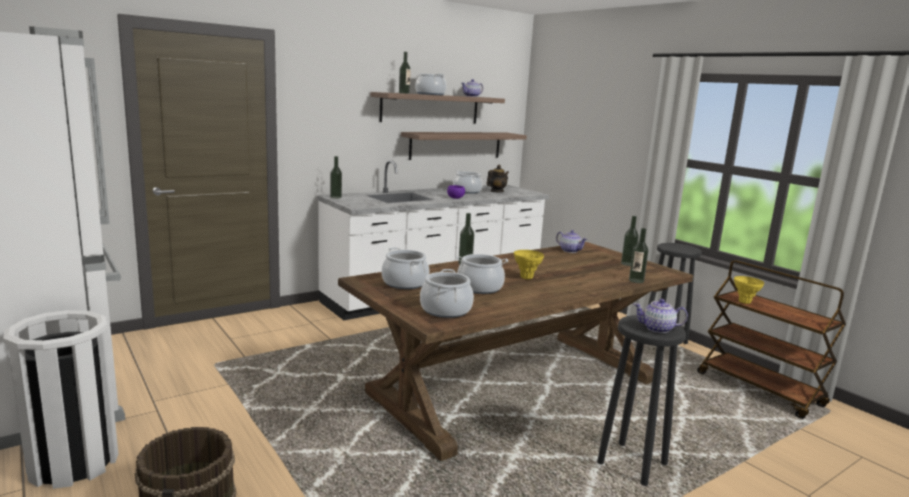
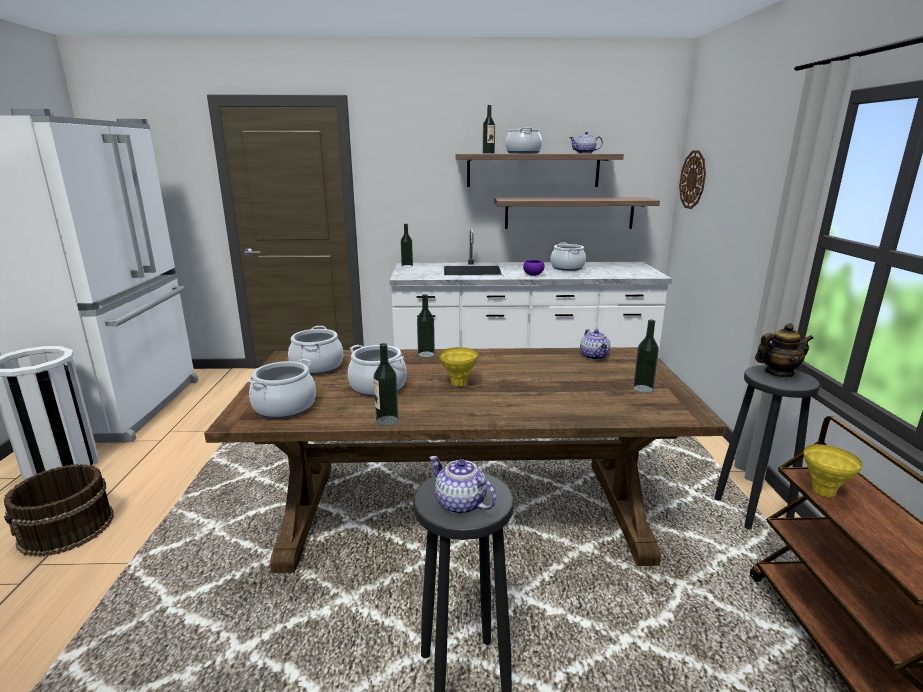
camera: 35 degrees right, 5 degrees up
teapot [487,165,509,192] -> teapot moved to [755,323,814,377]
bottle [629,228,649,283] -> bottle moved to [373,343,399,426]
none -> wall clock [679,150,706,209]

